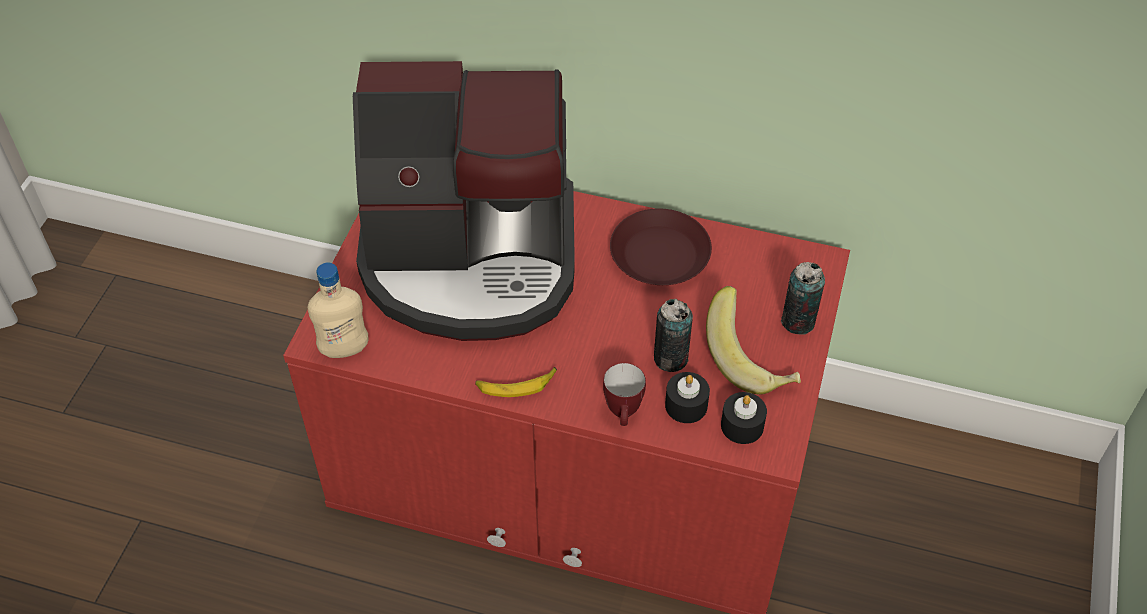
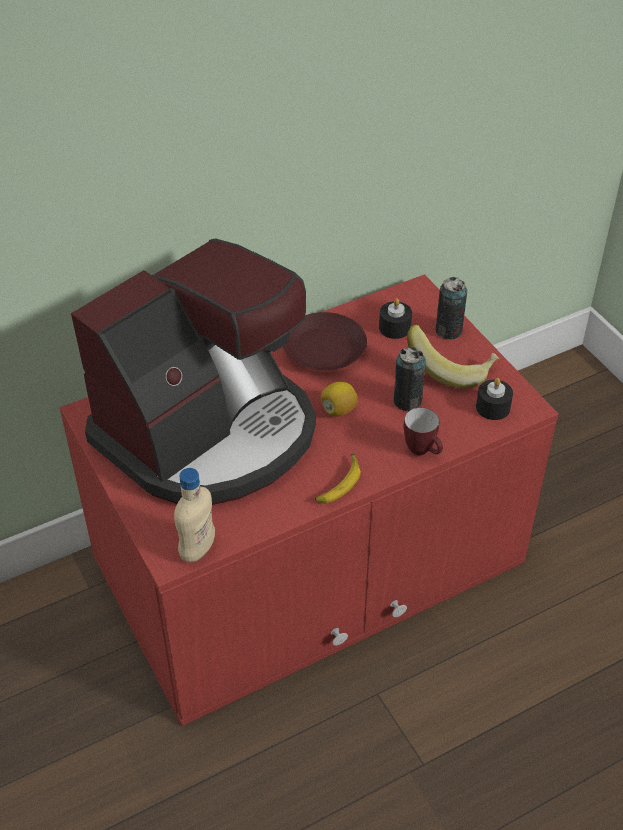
camera: 45 degrees left, 5 degrees down
black candle [665,372,710,423] -> black candle moved to [379,298,412,339]
none -> lemon [321,382,358,417]

